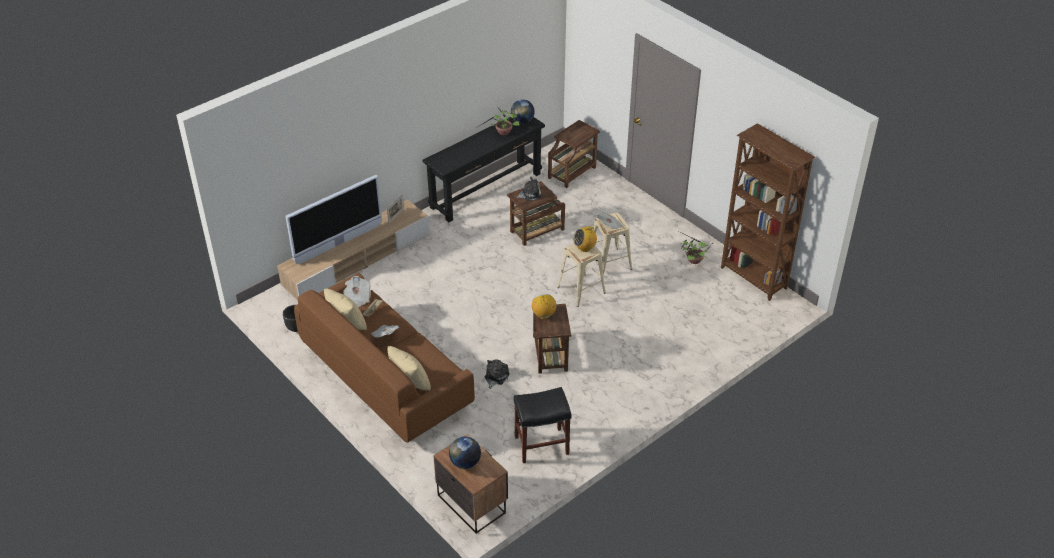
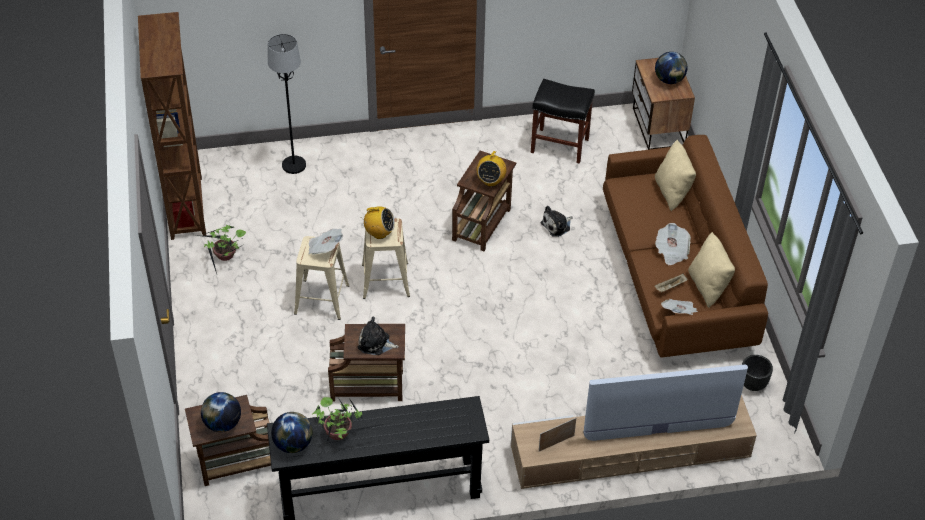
camera: 150 degrees left, 5 degrees up
none -> globe [201,392,241,432]
none -> black floor lamp [268,34,306,174]

